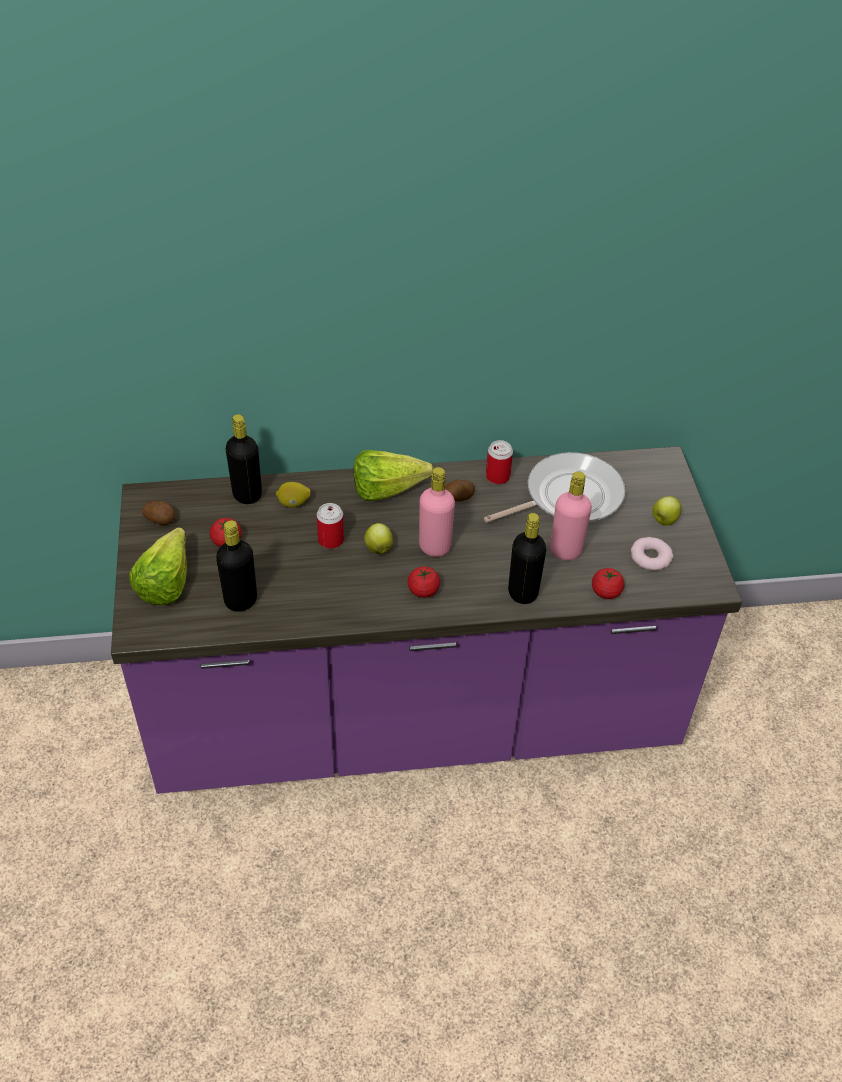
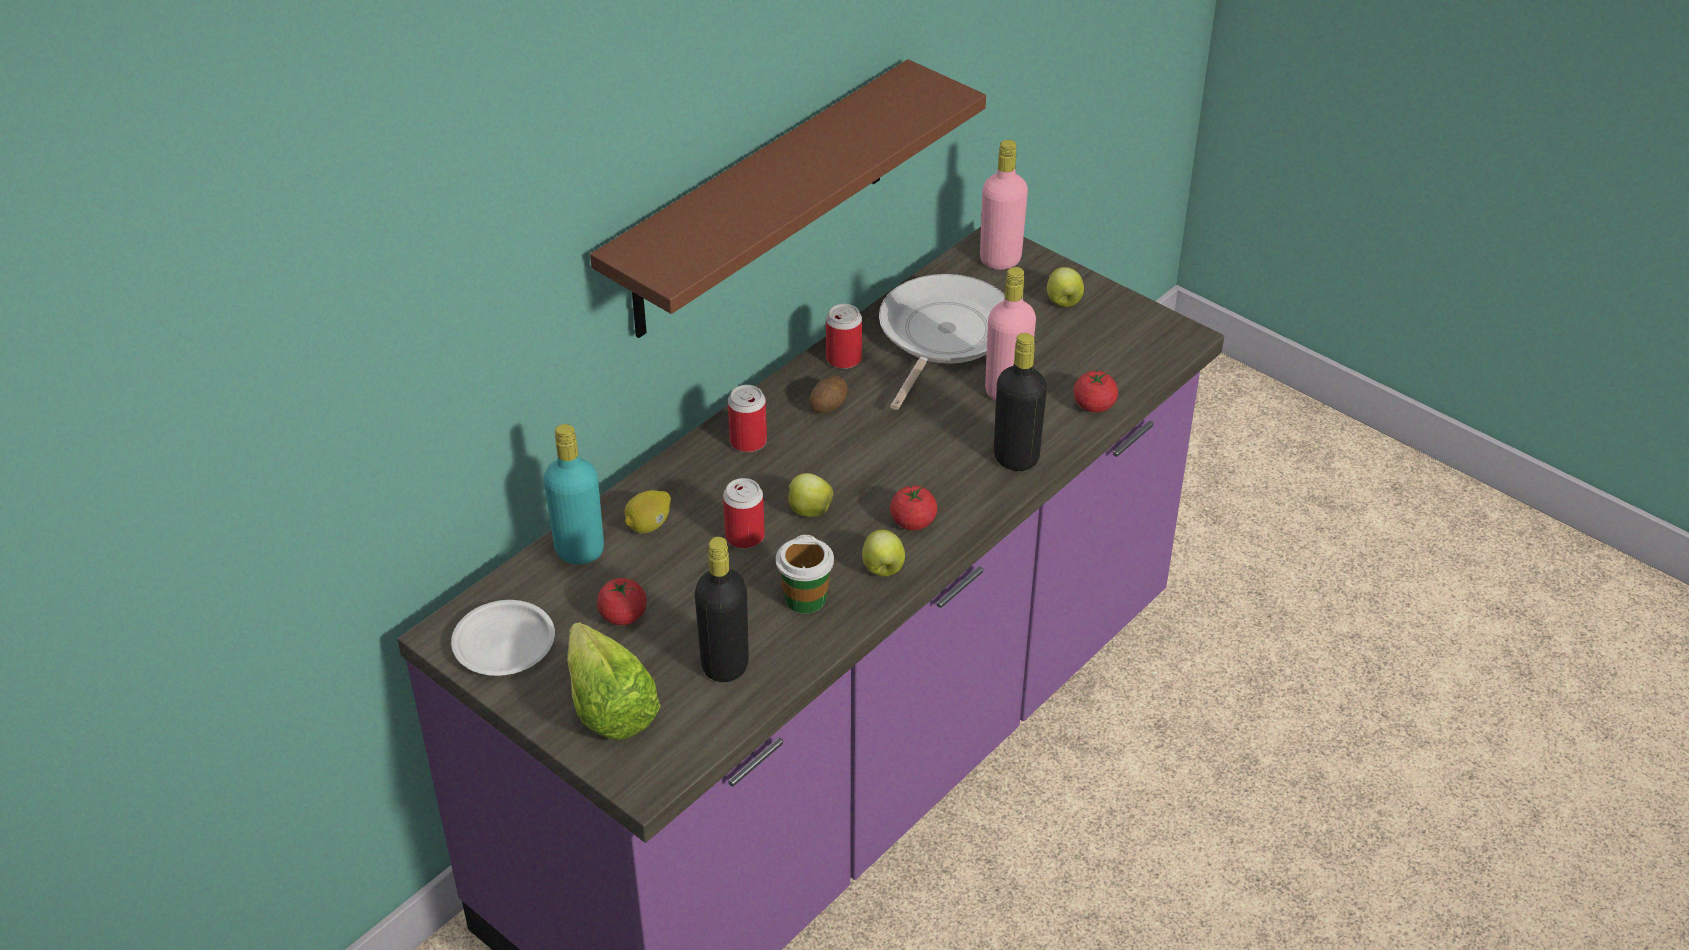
camera: 40 degrees left, 5 degrees down
potato [142,501,175,525] -> white plate [451,600,555,676]
black bottle [226,414,262,504] -> turquoise bottle [544,424,604,564]
lettuce [354,450,433,501] -> can [728,385,767,452]
pink bottle [419,467,455,557] -> pink bottle moved to [980,140,1028,270]
donut [631,537,673,571] -> none
none -> brown shelf [590,59,986,338]
none -> cup [776,535,834,613]
none -> apple [862,530,905,576]

